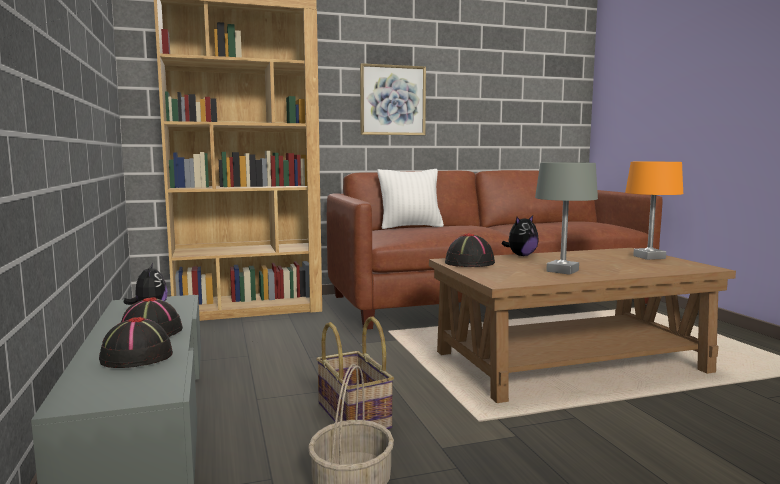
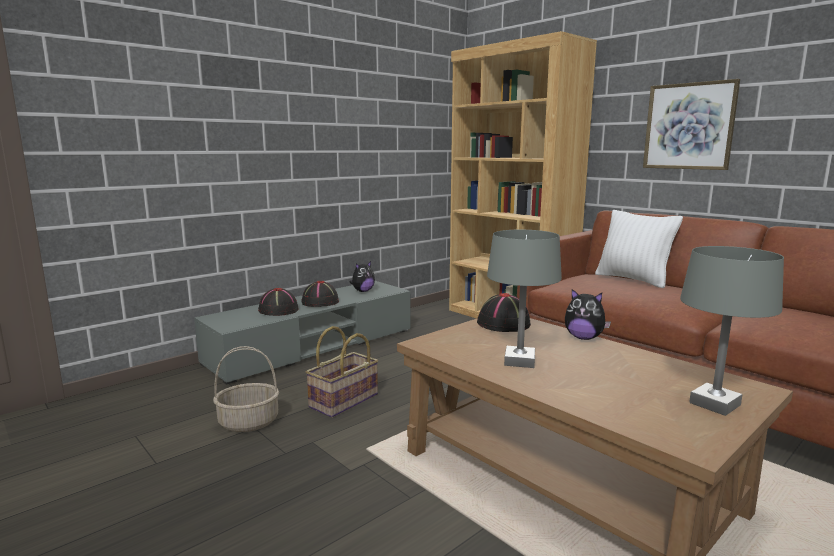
camera: 65 degrees right, 5 degrees up
orange table lamp [625,162,683,260] -> grey table lamp [680,246,784,416]

